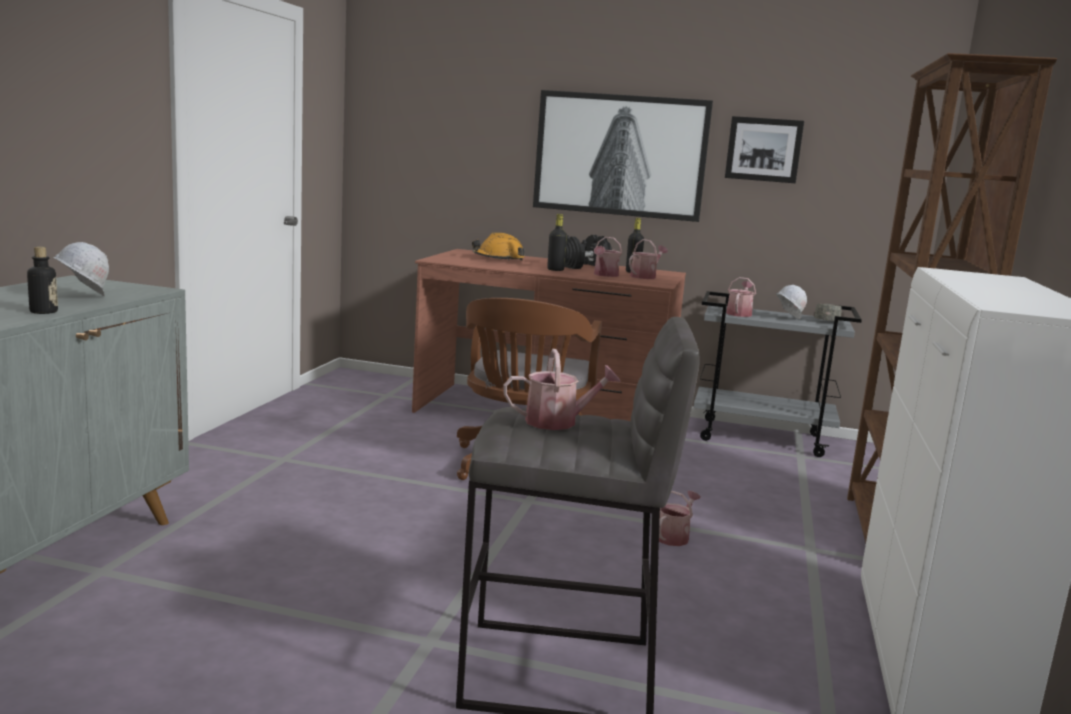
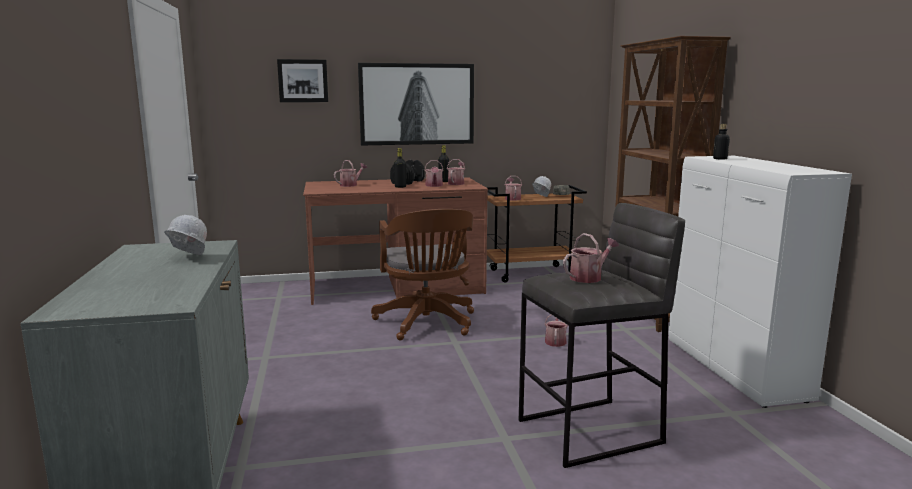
camera: 25 degrees left, 0 degrees up
bottle [27,246,58,314] -> bottle moved to [713,124,730,159]
orange hard hat [472,233,525,261] -> watering can [334,160,367,187]
grey cart [694,291,862,457] -> brown cart [486,185,587,283]
picture [725,116,804,183] -> picture moved to [277,59,328,102]

